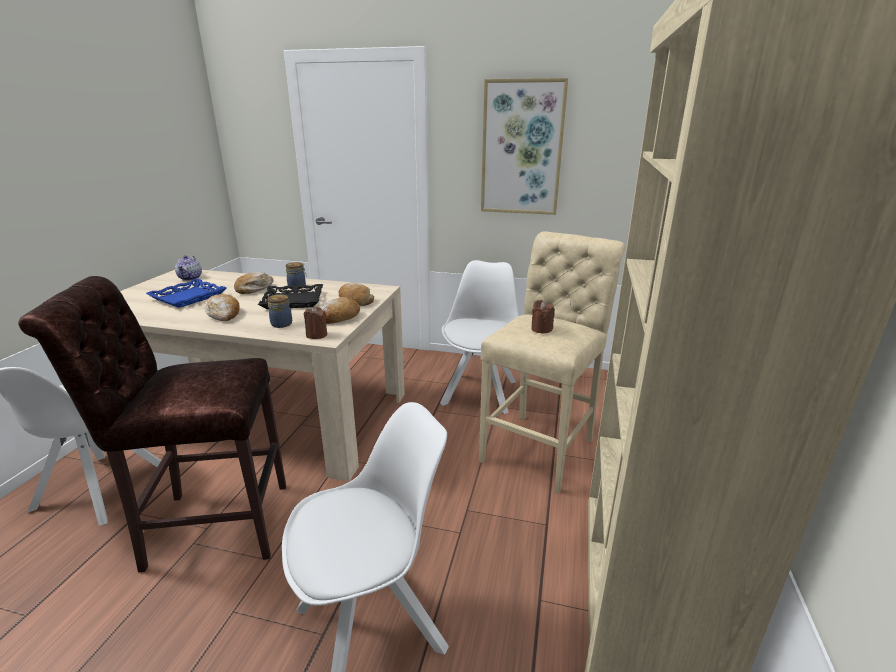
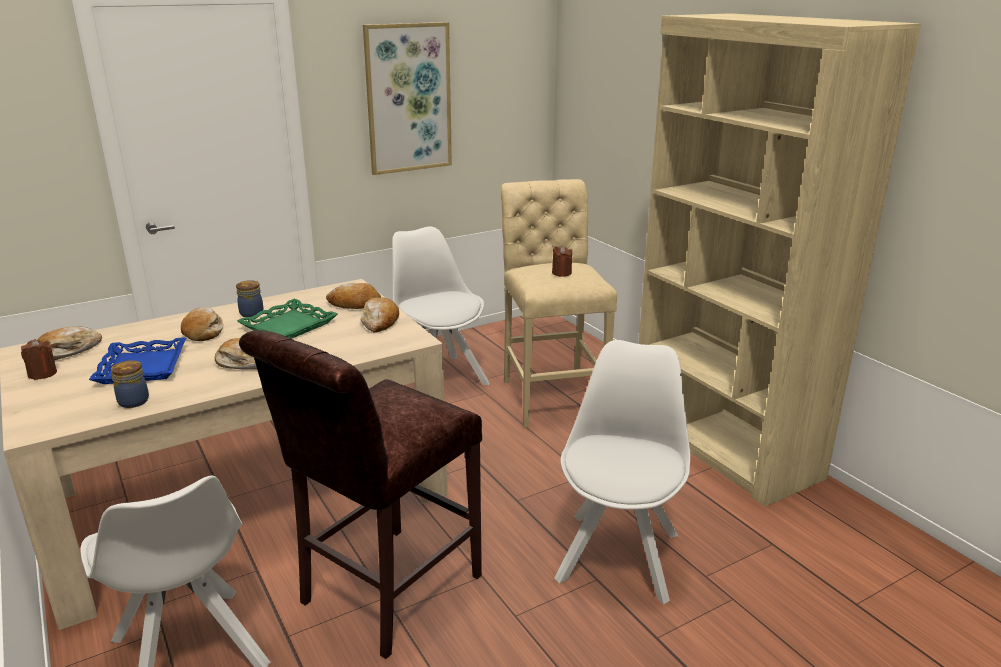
camera: 45 degrees left, 0 degrees up
teapot [175,255,202,281] -> bread [37,326,102,360]
black tray [258,284,323,309] -> green tray [237,299,338,339]
jar [267,294,292,328] -> jar moved to [111,360,149,408]
brown candle [304,306,327,339] -> brown candle moved to [21,339,57,380]

